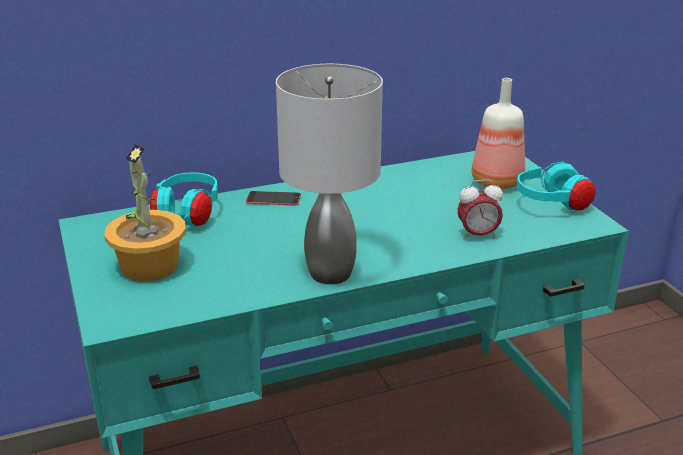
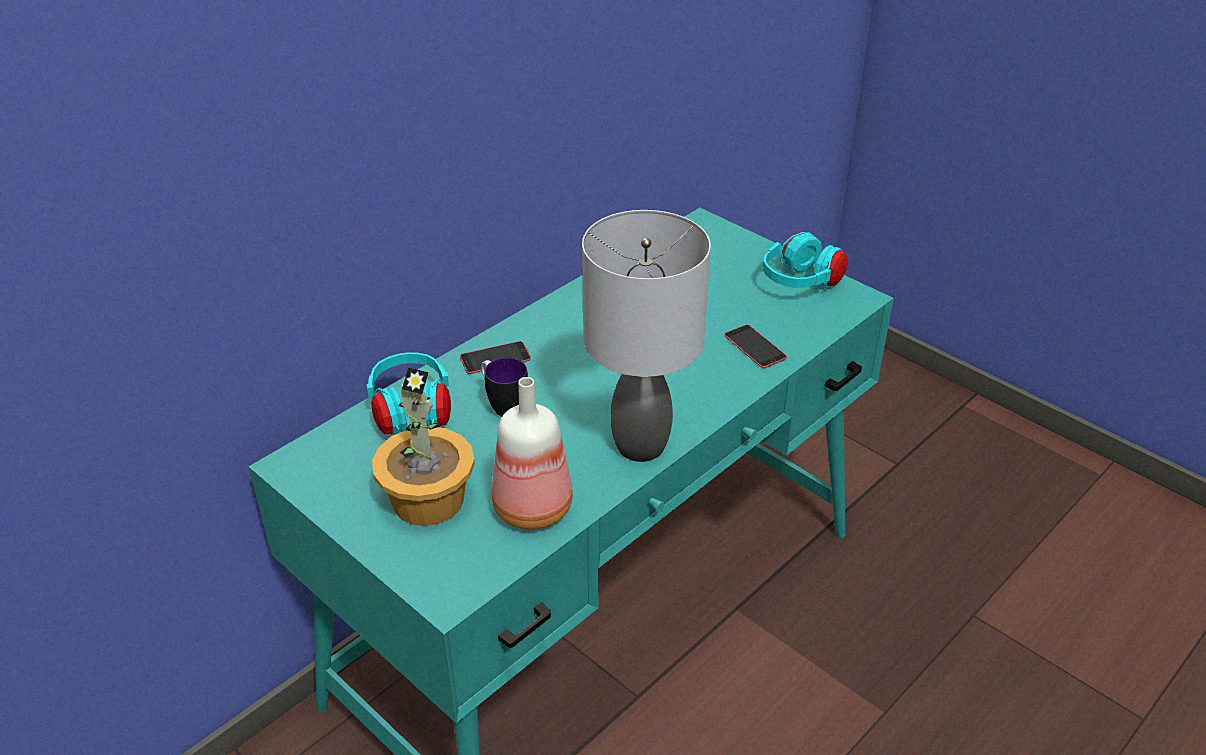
camera: 25 degrees left, 10 degrees up
alarm clock [457,180,503,240] -> phone [724,325,787,368]
bottle [472,78,525,189] -> bottle moved to [492,377,573,530]
none -> mug [481,358,528,417]

